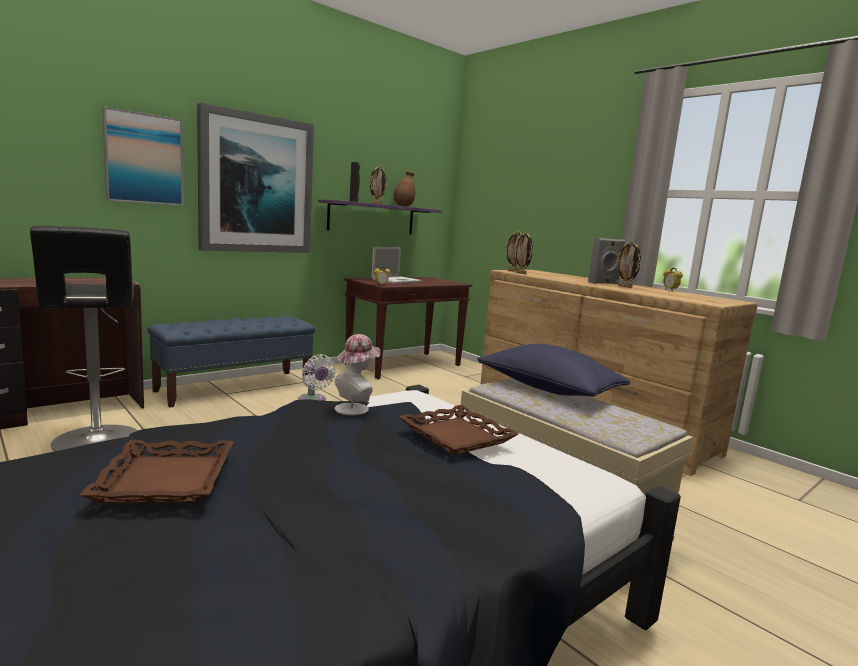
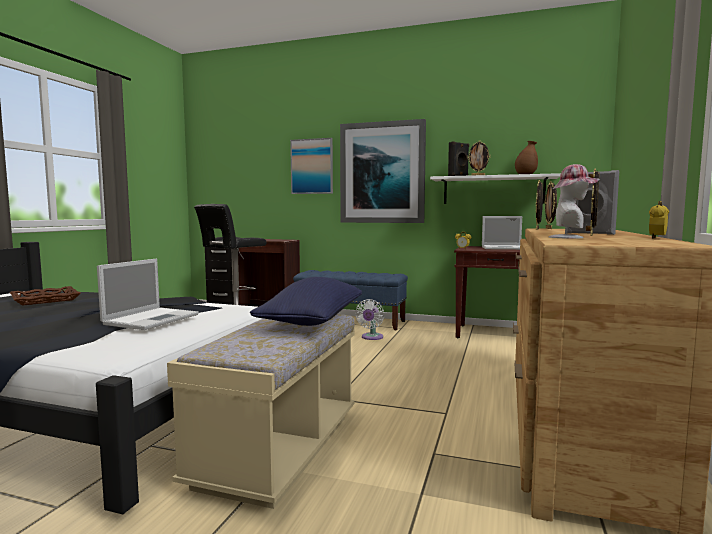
camera: 60 degrees right, 5 degrees down
purple shelf [318,199,442,235] -> white shelf [430,173,561,204]
hat [335,334,381,415] -> hat moved to [549,164,600,239]
brown tray [400,405,519,455] -> laptop [97,258,199,330]

